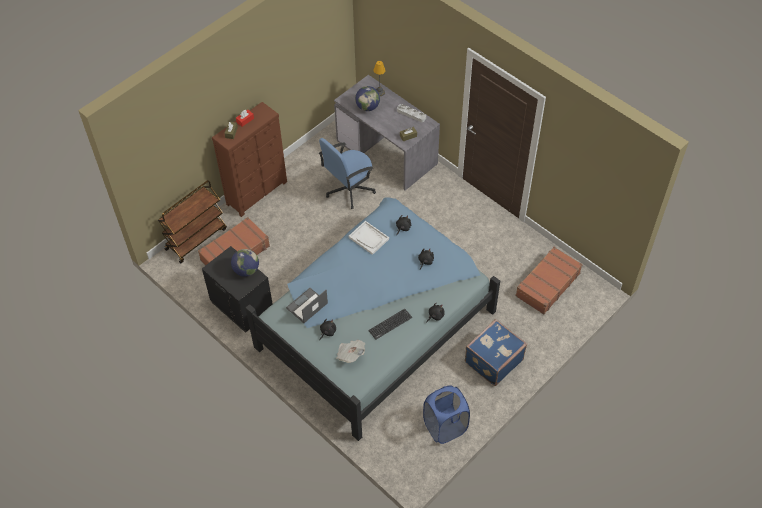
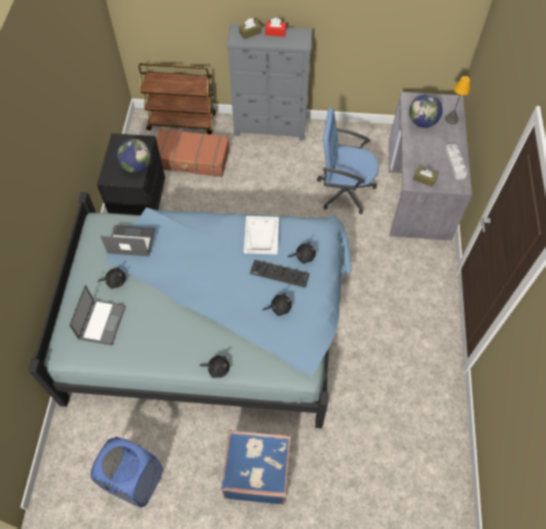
camera: 50 degrees right, 5 degrees up
brown dresser [212,102,287,217] -> grey dresser [227,24,313,140]
newspaper [336,340,365,363] -> laptop [69,285,126,346]
keyboard [368,309,412,340] -> keyboard moved to [250,260,310,288]
brown suitcase [516,247,583,315] -> none

